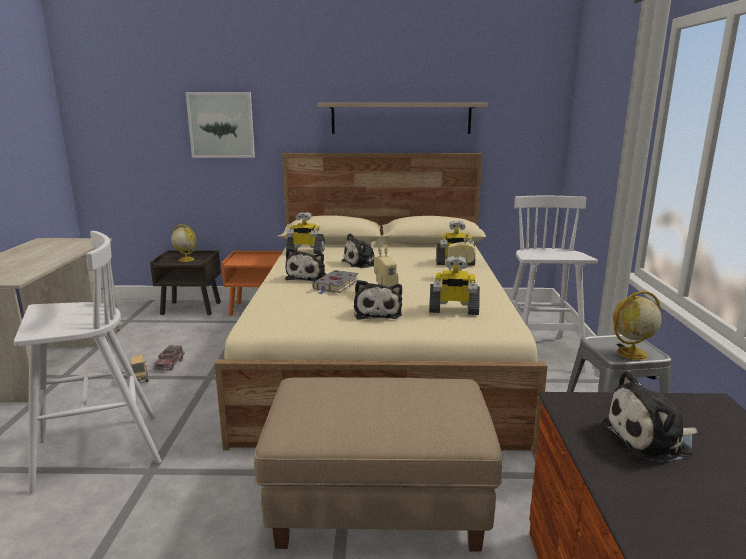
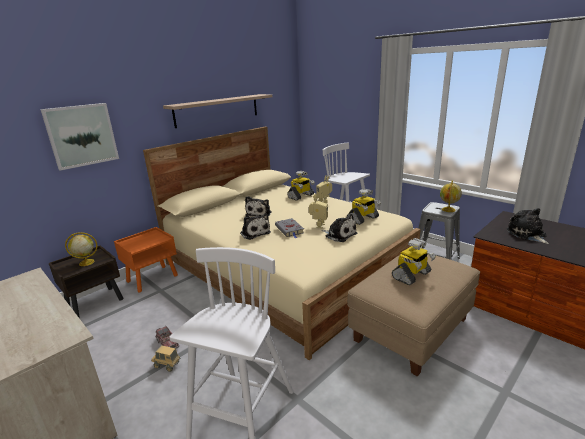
camera: 45 degrees left, 5 degrees up
toy robot [286,212,325,254] -> toy robot moved to [392,238,436,285]
plush toy [602,371,698,462] -> plush toy turned 135 degrees clockwise [507,208,549,244]

